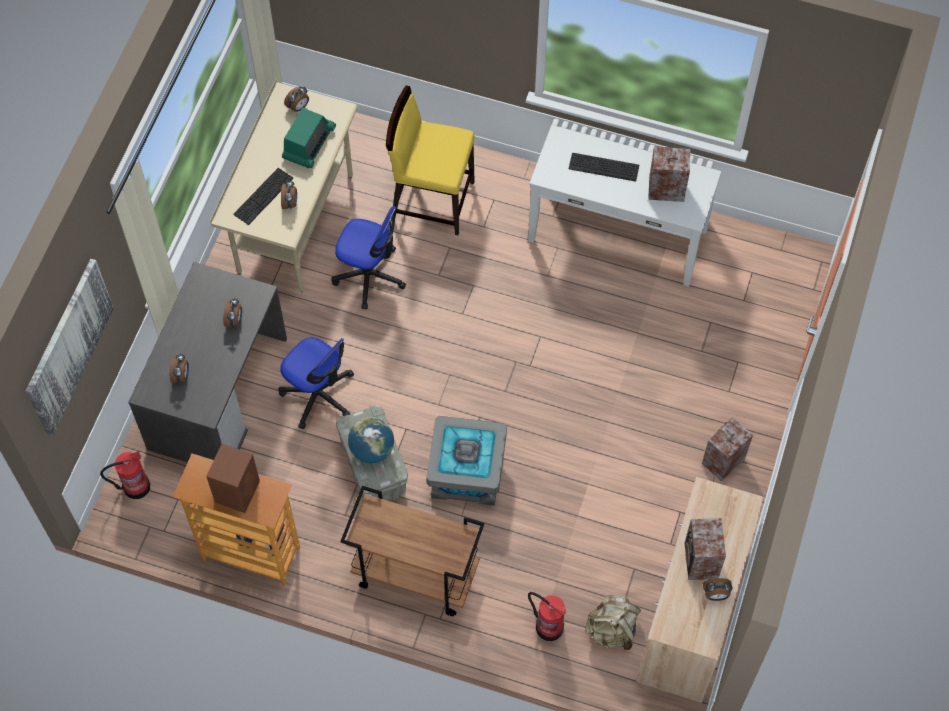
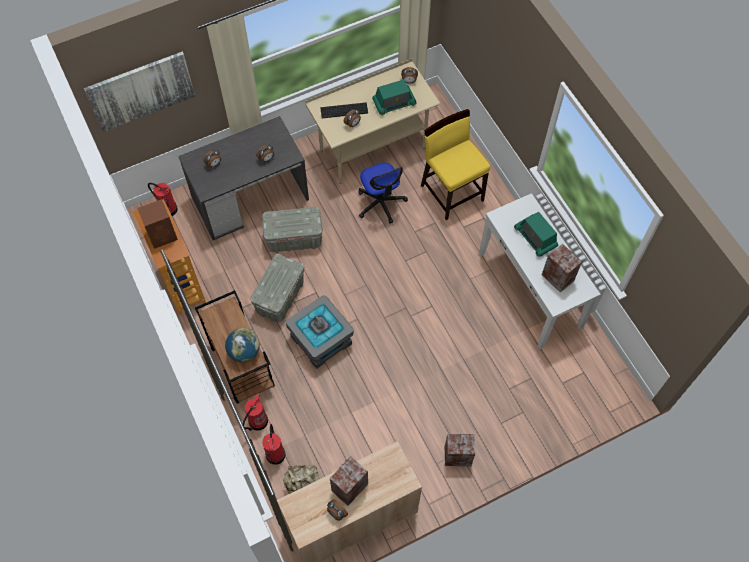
camera: 45 degrees right, 0 degrees up
office chair [279,337,354,429] -> grey storage box [262,207,323,253]
globe [348,417,394,463] -> globe moved to [225,328,260,362]
keyboard [569,153,639,182] -> radio [514,212,558,257]
none -> fire extinguisher [243,394,268,431]

